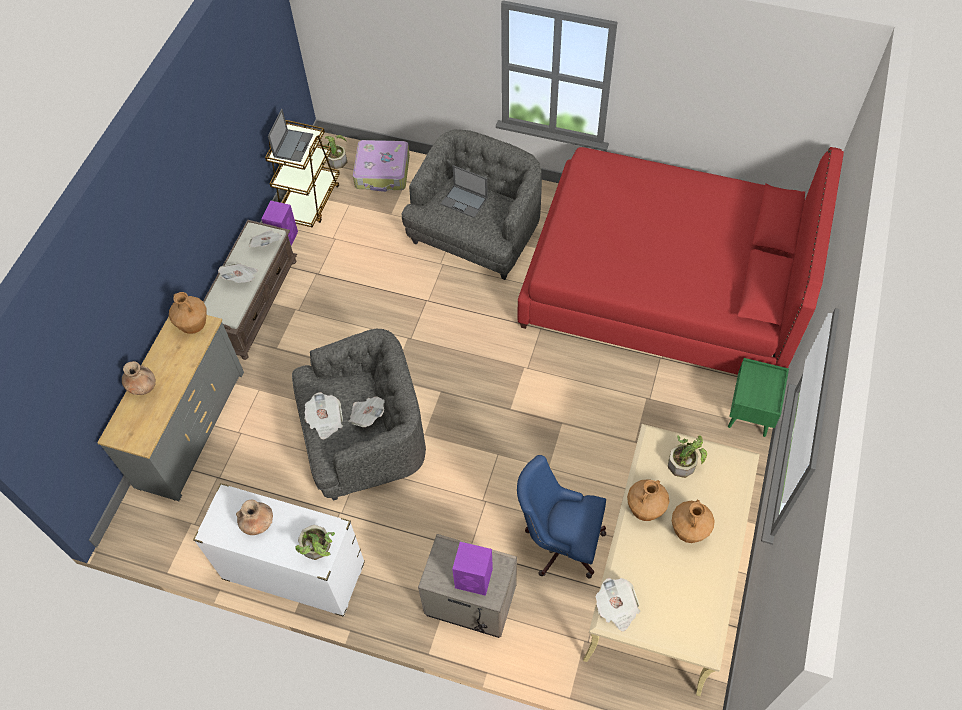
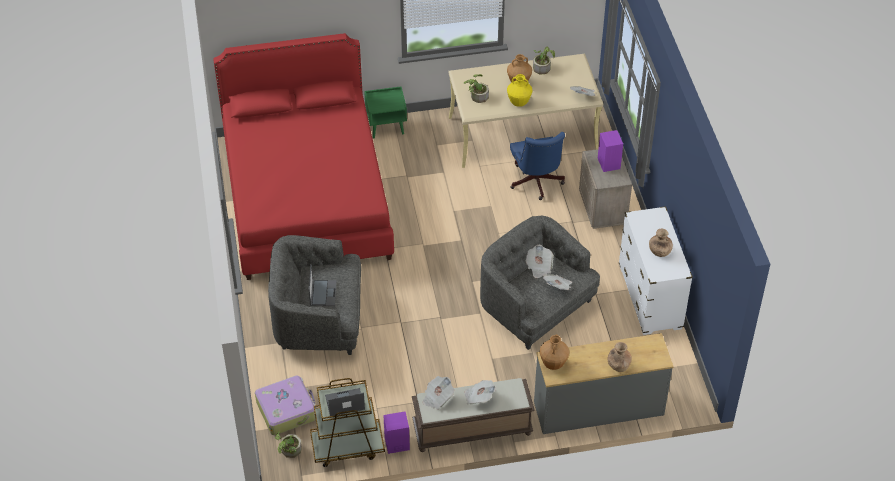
camera: 120 degrees left, 10 degrees down
potted plant [295,525,335,560] -> potted plant moved to [533,47,555,75]
brown vase [627,479,669,521] -> yellow vase [507,74,533,107]

